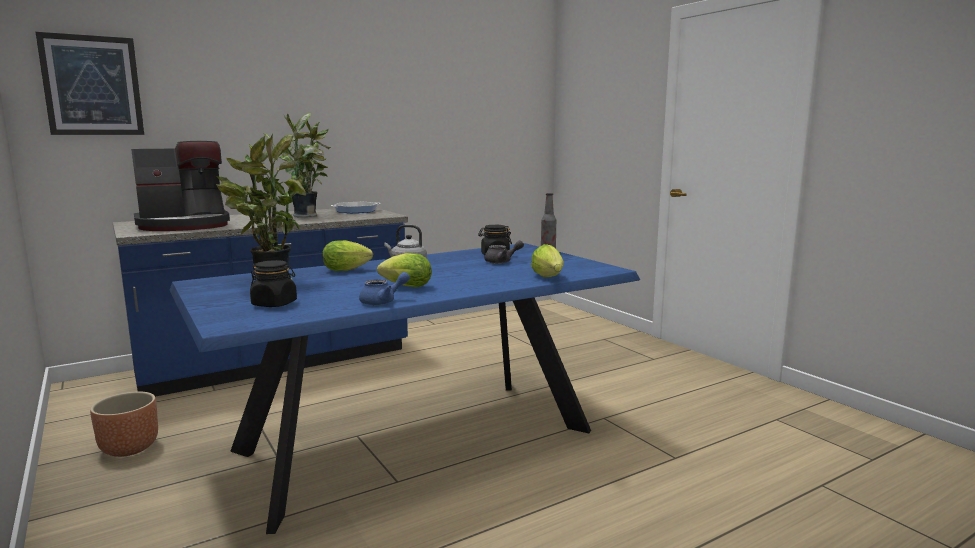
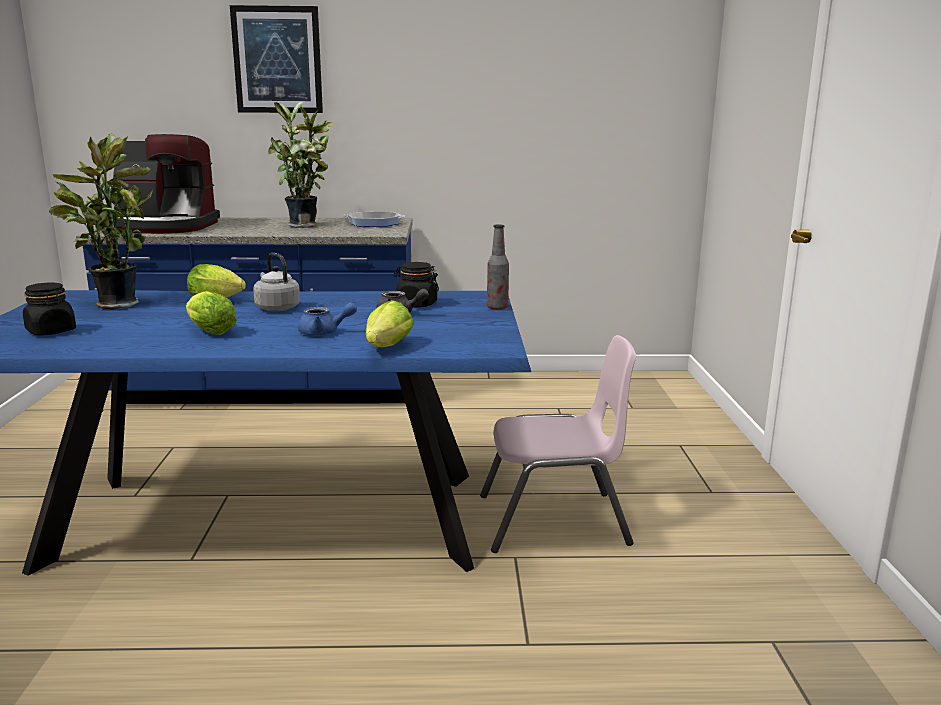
camera: 30 degrees right, 5 degrees up
picture [36,32,144,135] -> picture moved to [230,5,323,113]
brown planter [90,392,158,457] -> none
blue teapot [359,272,410,305] -> blue teapot moved to [298,303,357,336]
none -> pink chair [480,335,636,553]

